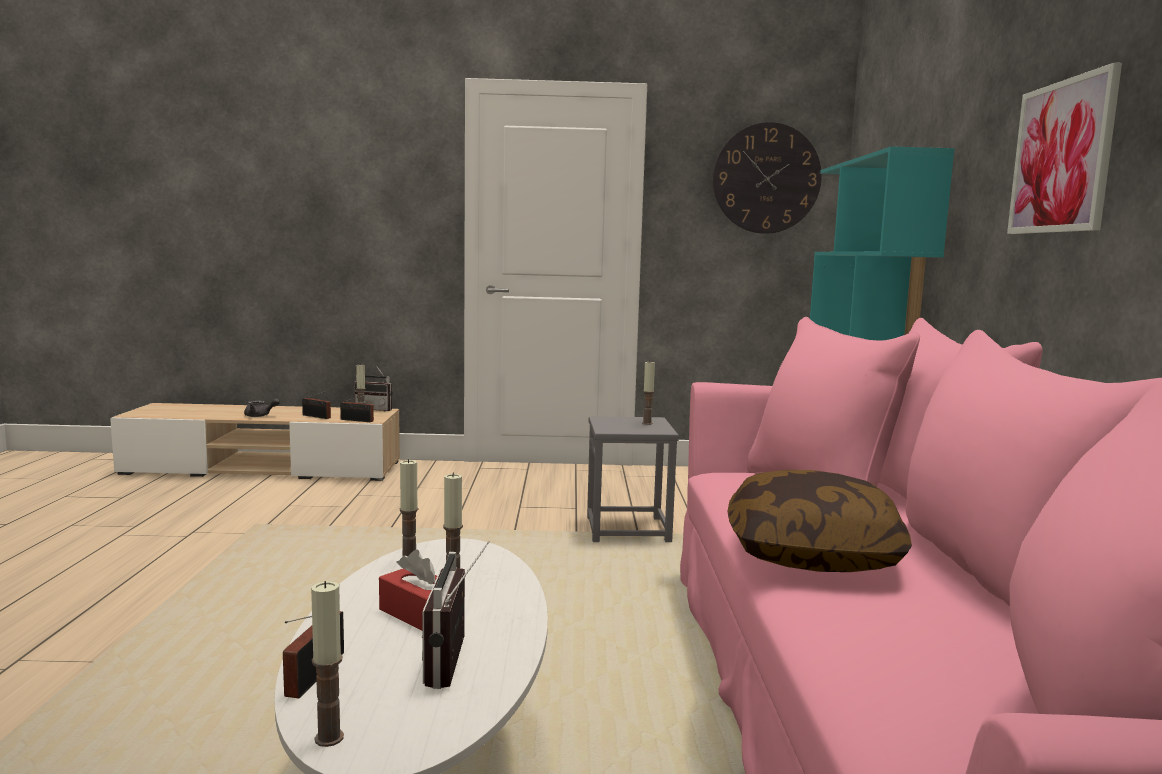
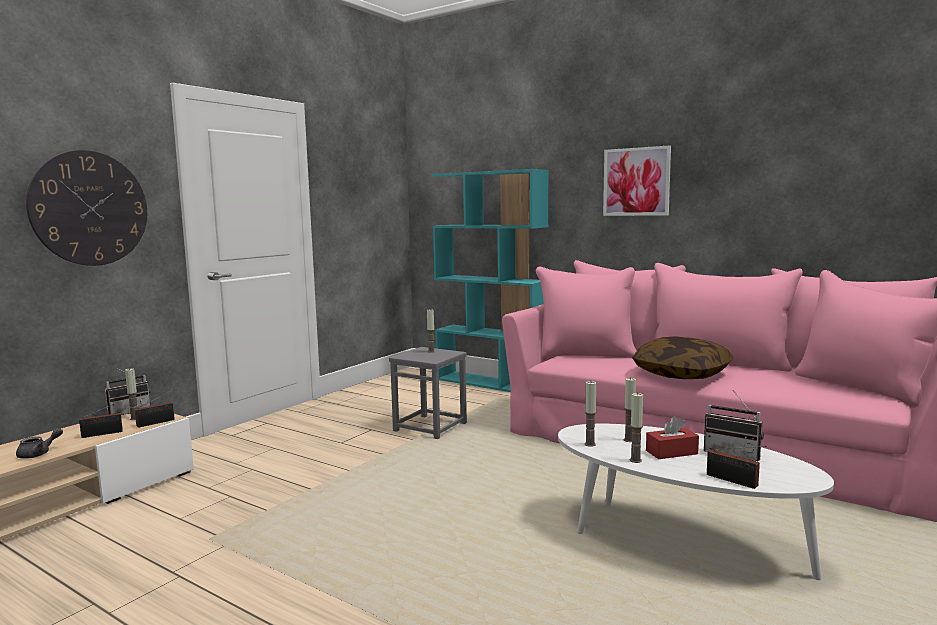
camera: 55 degrees left, 0 degrees up
candle [311,581,344,747] -> candle moved to [630,392,643,463]
wall clock [713,122,822,234] -> wall clock moved to [26,150,147,266]

